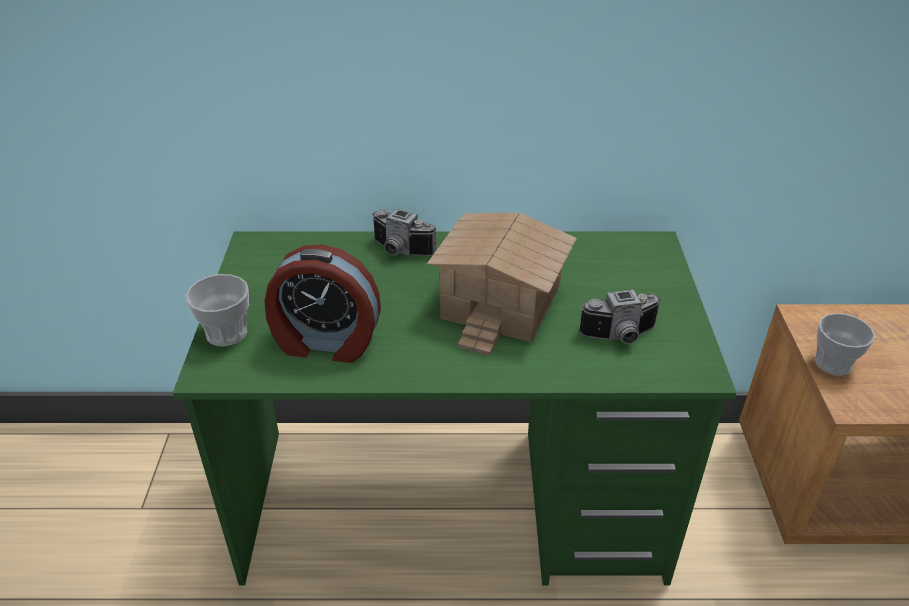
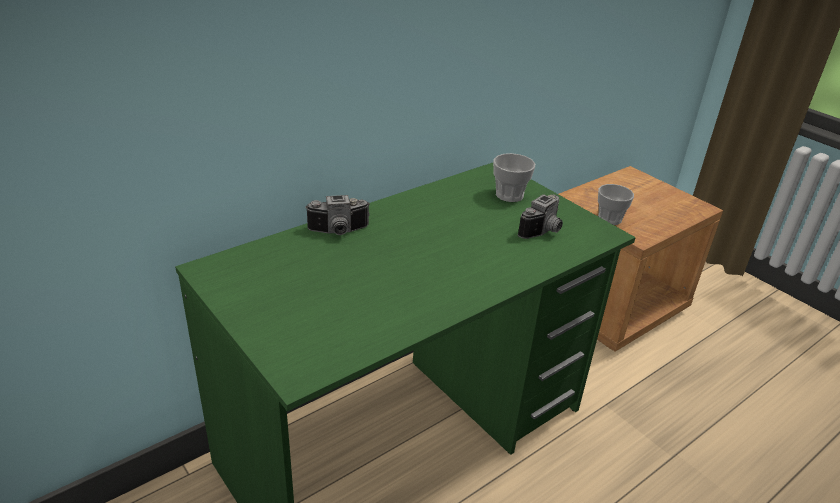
camera: 40 degrees left, 5 degrees down
cup [185,274,249,346] -> cup moved to [493,153,535,202]
alarm clock [265,244,381,363] -> none
toy house [427,213,577,356] -> none

